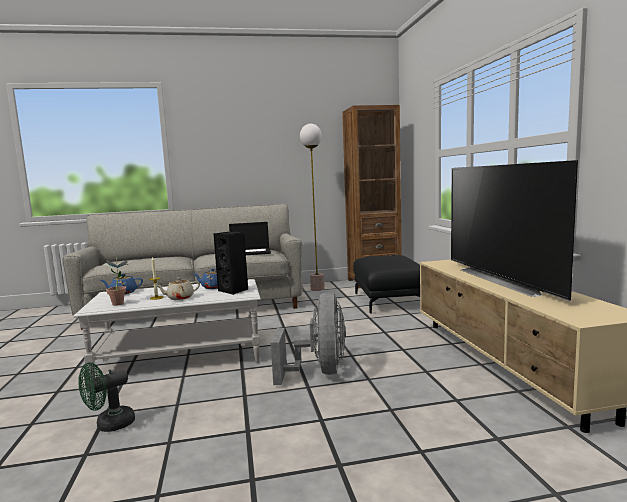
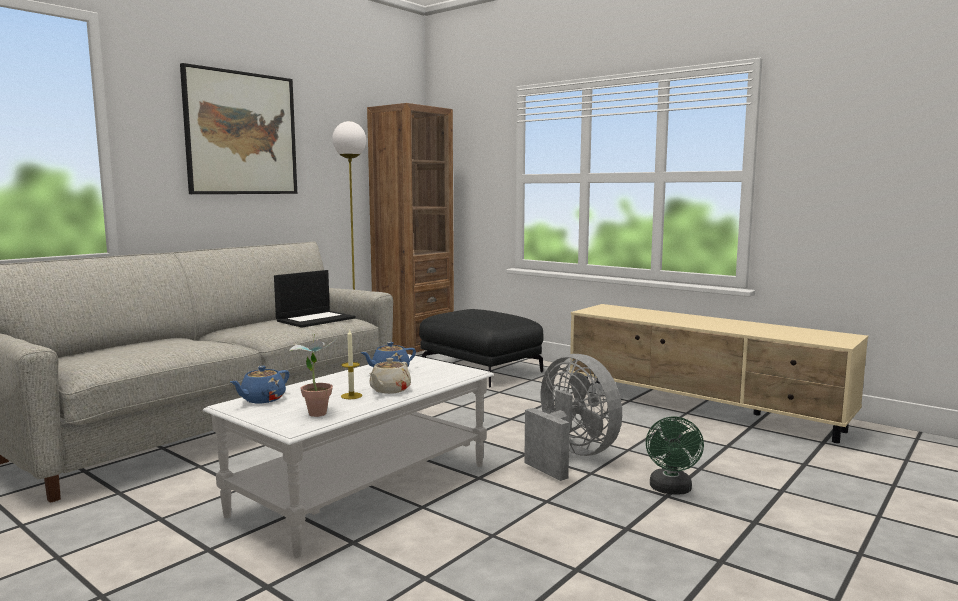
camera: 40 degrees left, 0 degrees up
green fan [78,362,135,432] -> green fan moved to [646,416,704,495]
black speaker [214,231,248,295] -> none
television [451,160,578,301] -> none
none -> picture [180,63,297,194]

